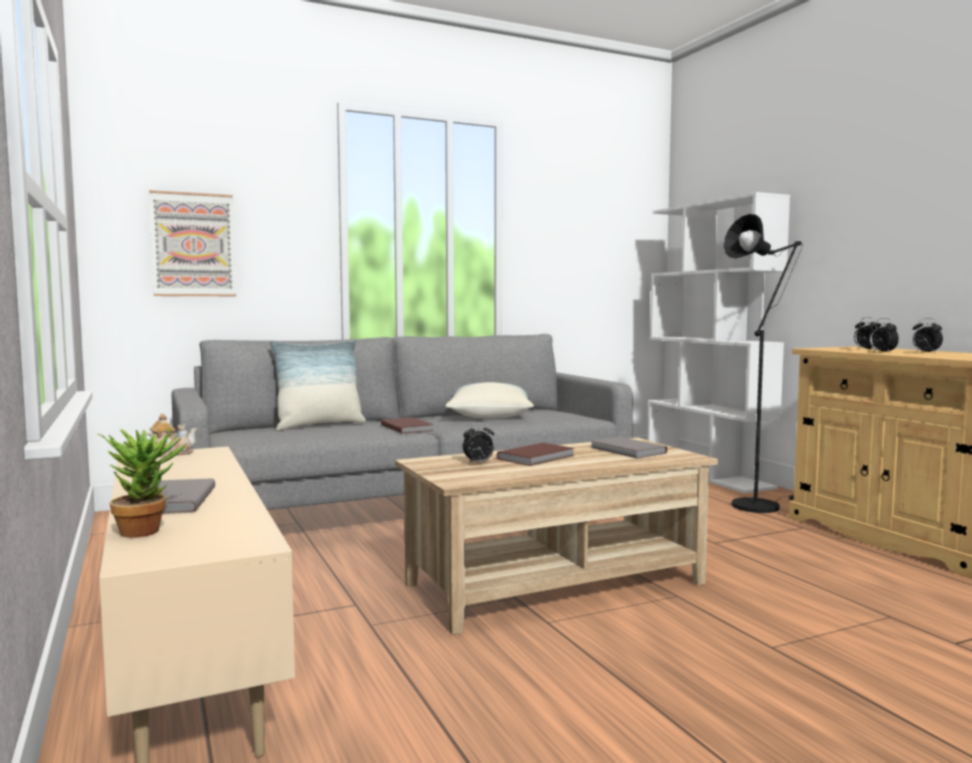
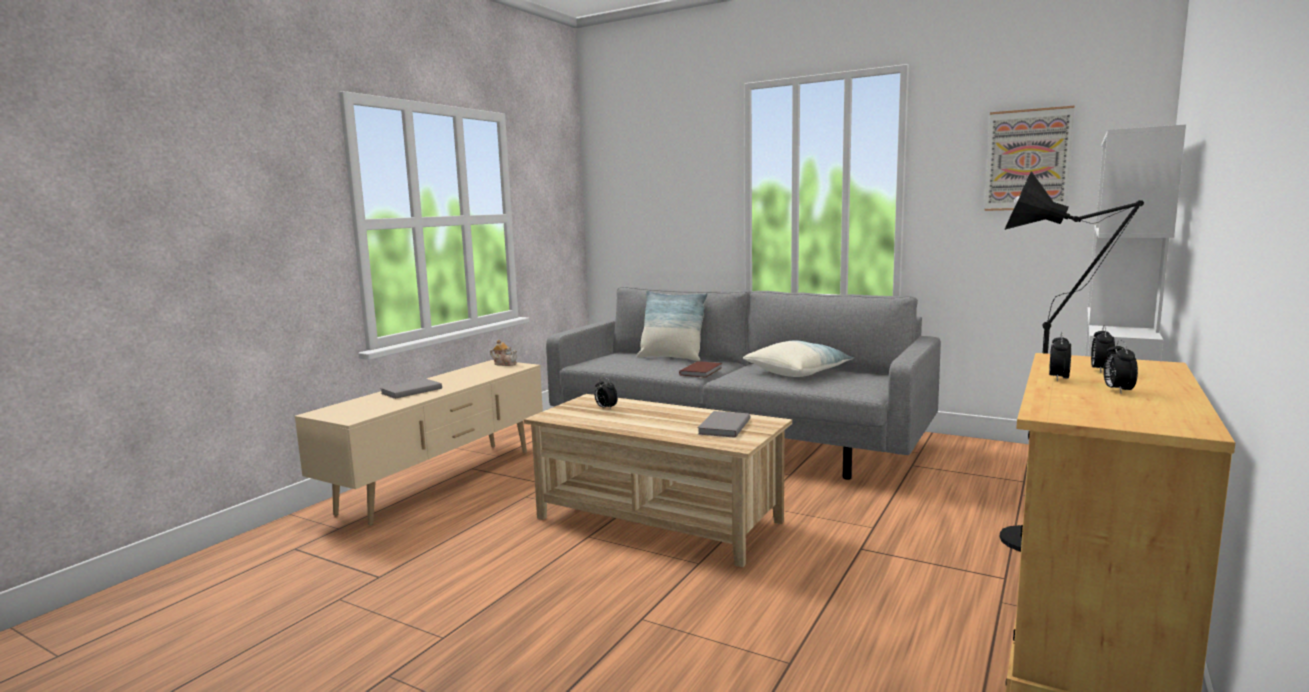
camera: 55 degrees right, 5 degrees up
potted plant [97,427,188,538] -> none
picture [149,190,236,296] -> picture moved to [984,106,1075,211]
brown book [497,443,575,466] -> none

